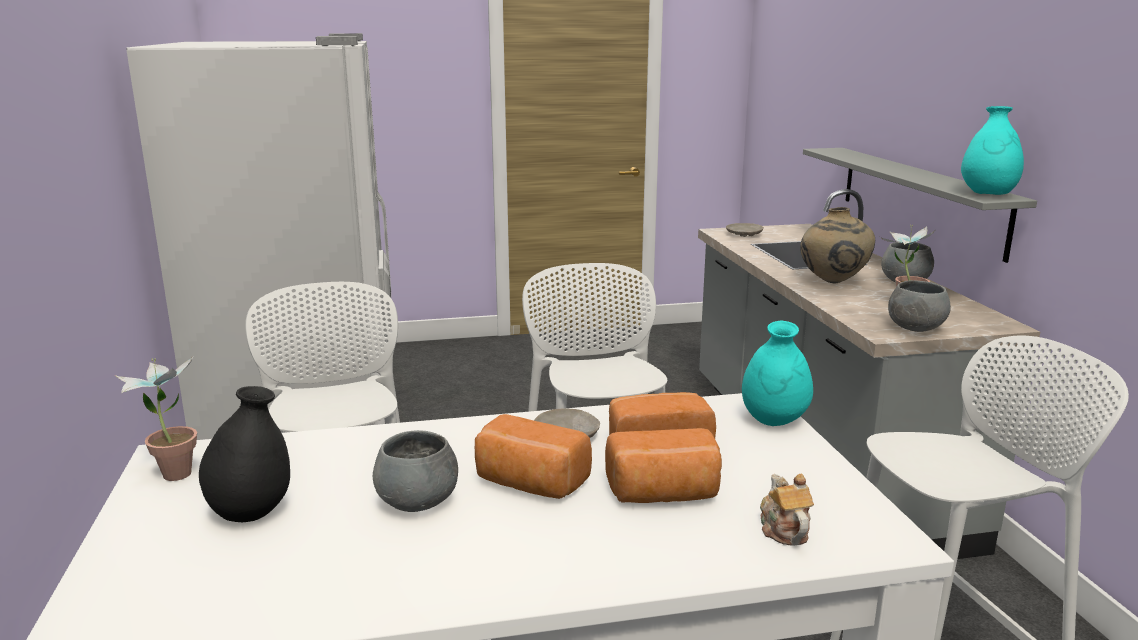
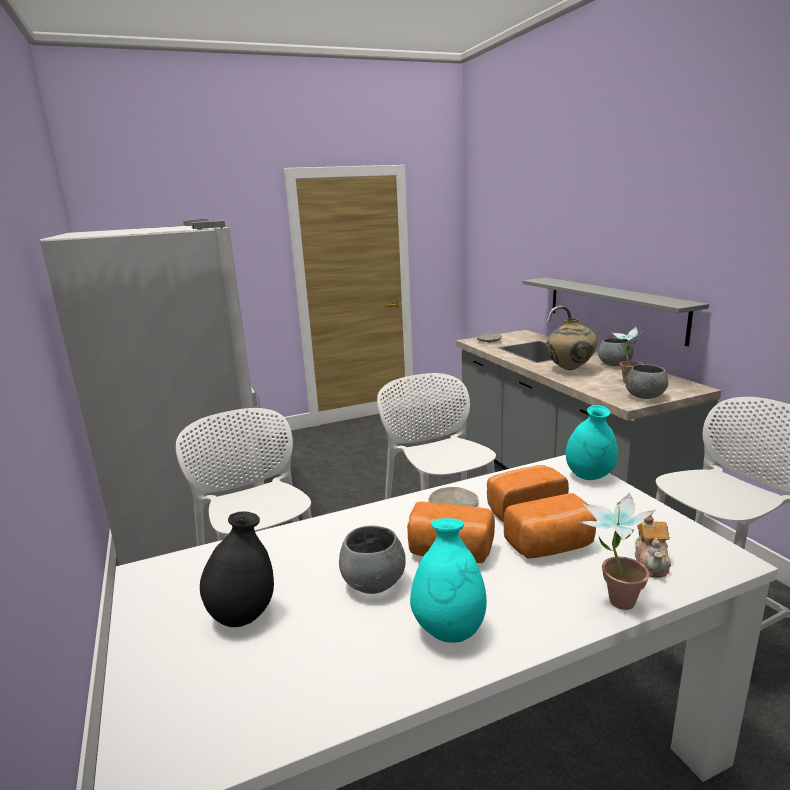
camera: 10 degrees left, 0 degrees up
potted plant [115,355,197,481] -> potted plant moved to [580,493,656,610]
teapot [760,474,814,546] -> teapot turned 150 degrees counterclockwise [635,515,671,578]
turquoise vase [961,106,1024,195] -> turquoise vase moved to [410,518,487,643]

